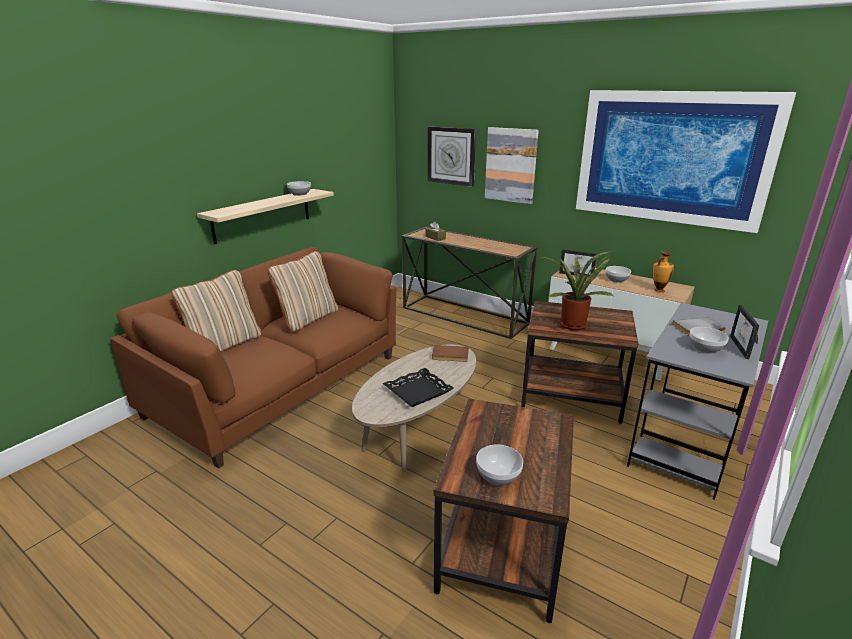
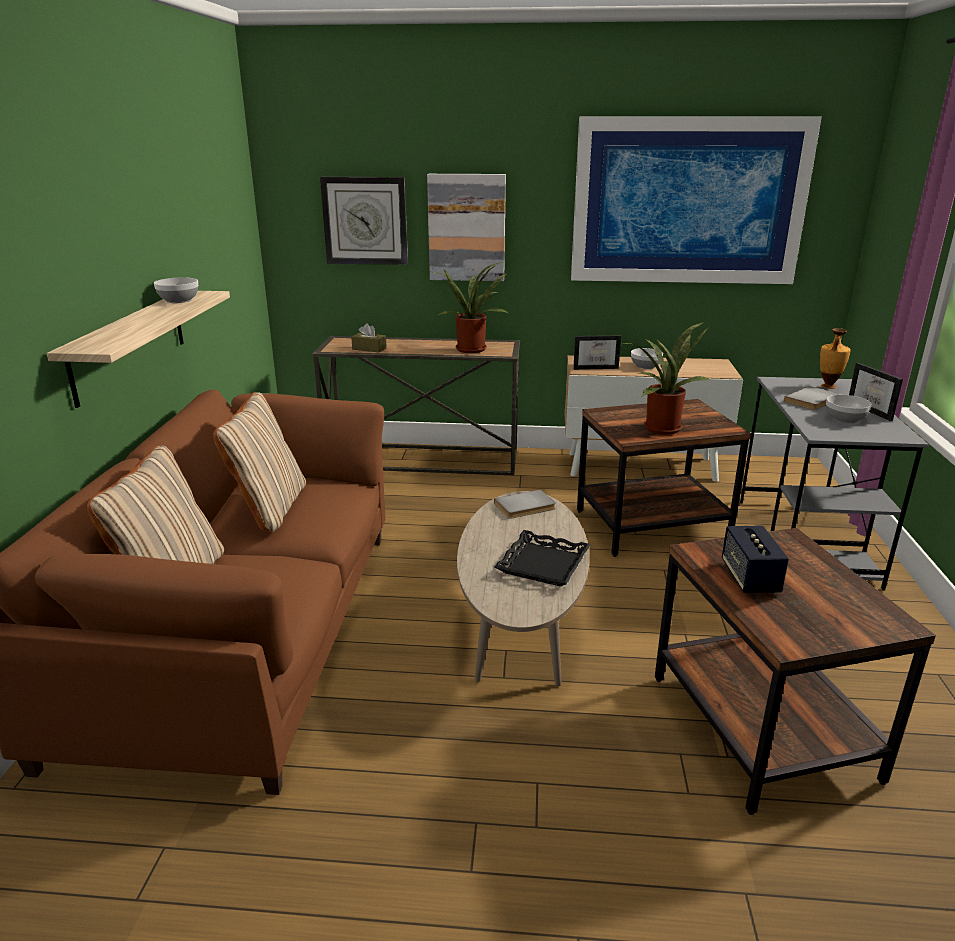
camera: 30 degrees left, 0 degrees up
brown book [432,345,469,362] -> grey book [494,489,556,519]
bowl [476,445,523,485] -> none
vase [653,251,674,293] -> vase moved to [820,328,851,389]
none -> potted plant [434,262,509,353]
none -> speaker [722,525,789,593]

